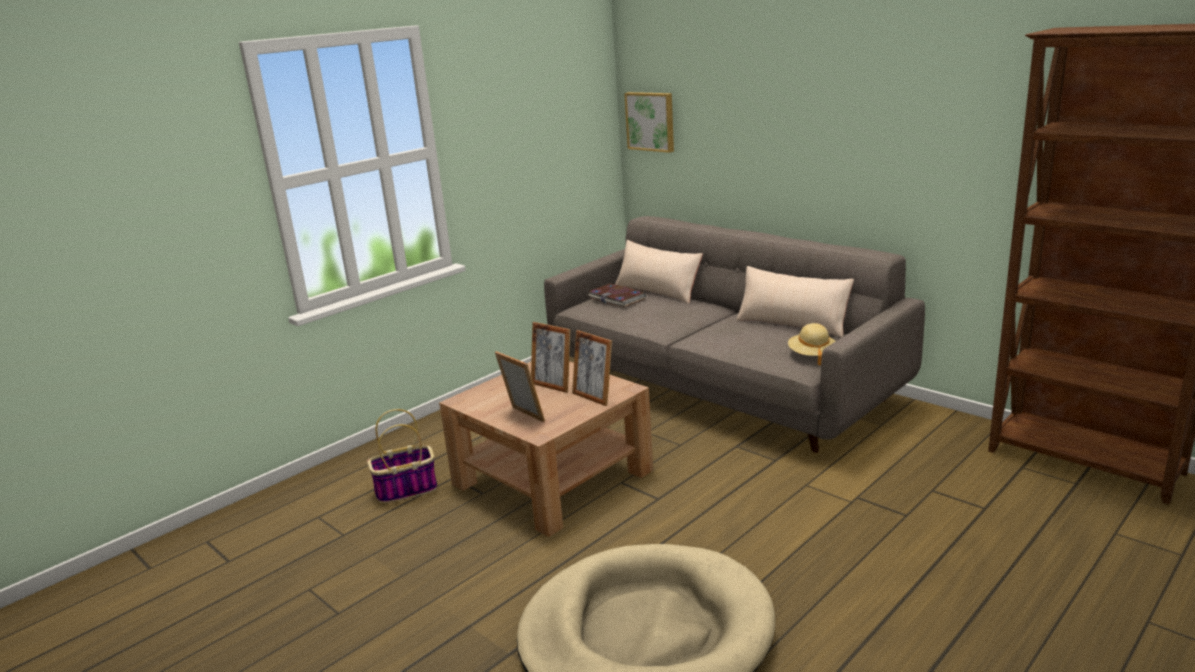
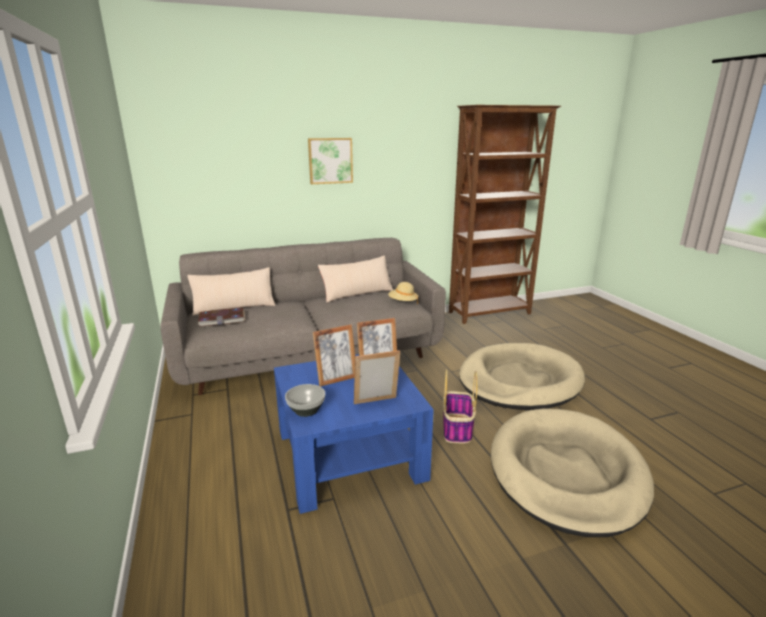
camera: 65 degrees left, 0 degrees up
basket [367,409,438,503] -> basket moved to [443,369,478,443]
brown coffee table [439,361,653,537] -> blue coffee table [274,354,434,514]
picture [624,92,674,153] -> picture moved to [308,138,353,184]
none -> bowl [285,384,325,417]
none -> beige dog bed [459,343,585,410]

